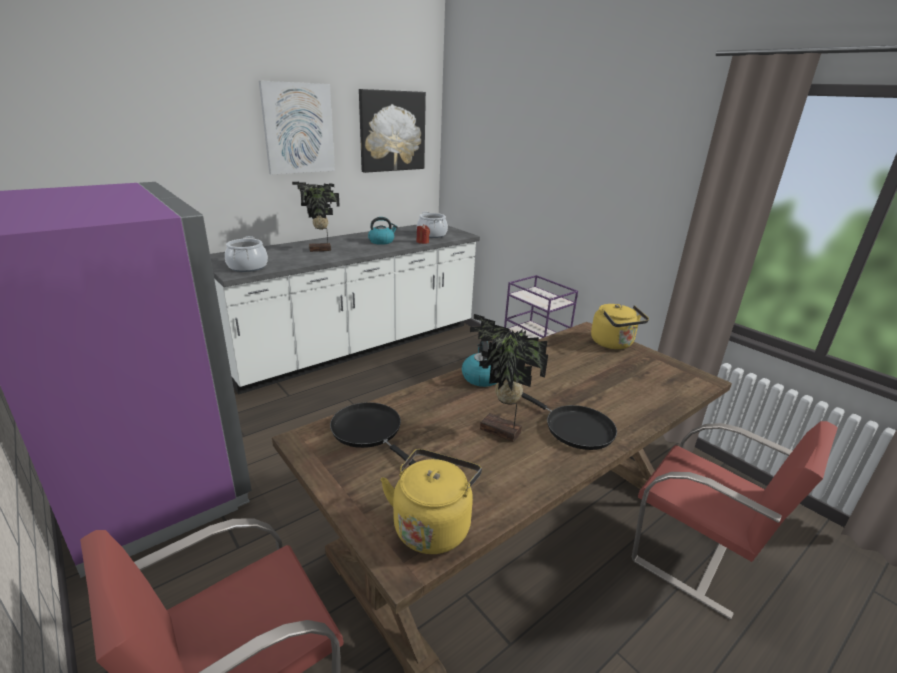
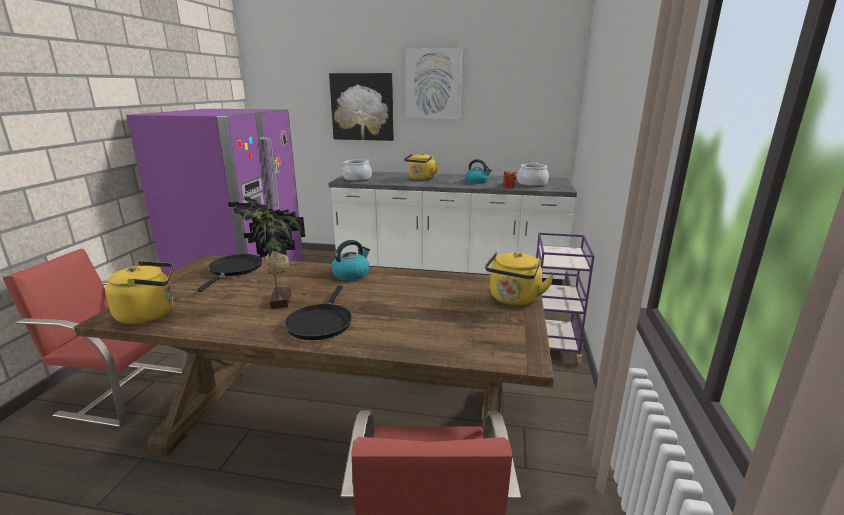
camera: 50 degrees right, 5 degrees down
potted plant [292,182,340,252] -> yellow kettle [404,153,439,180]
picture [359,89,426,173] -> picture moved to [329,73,394,141]

